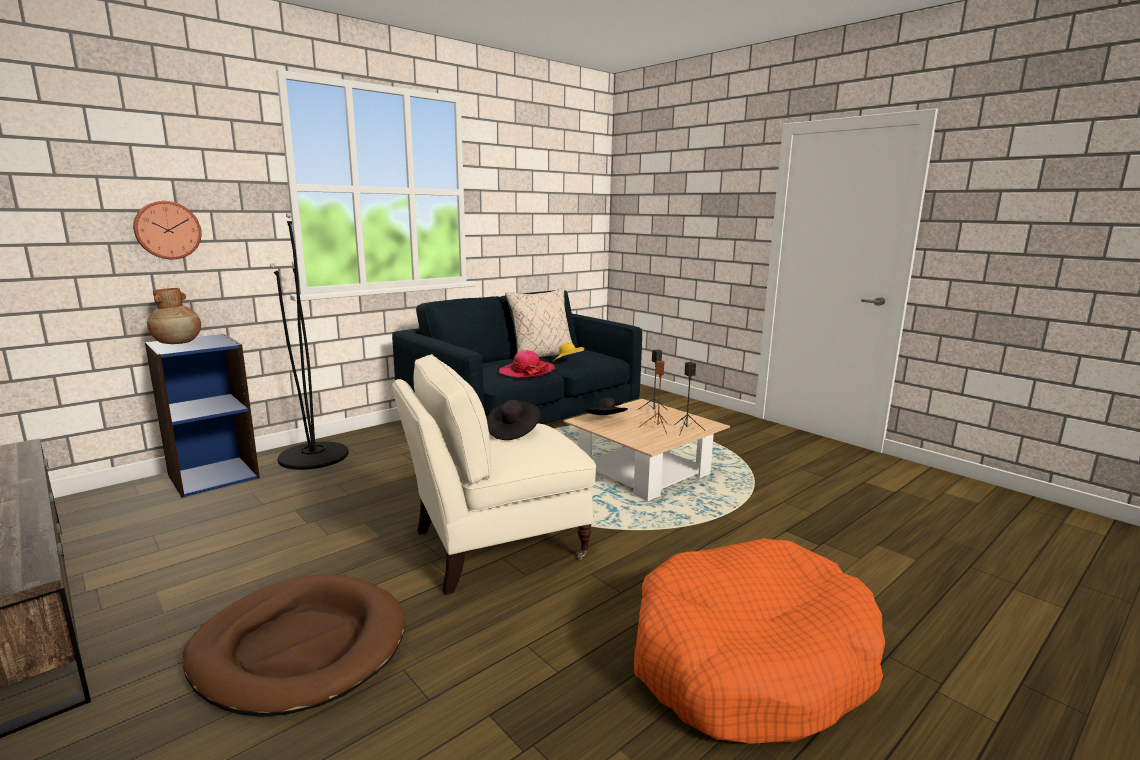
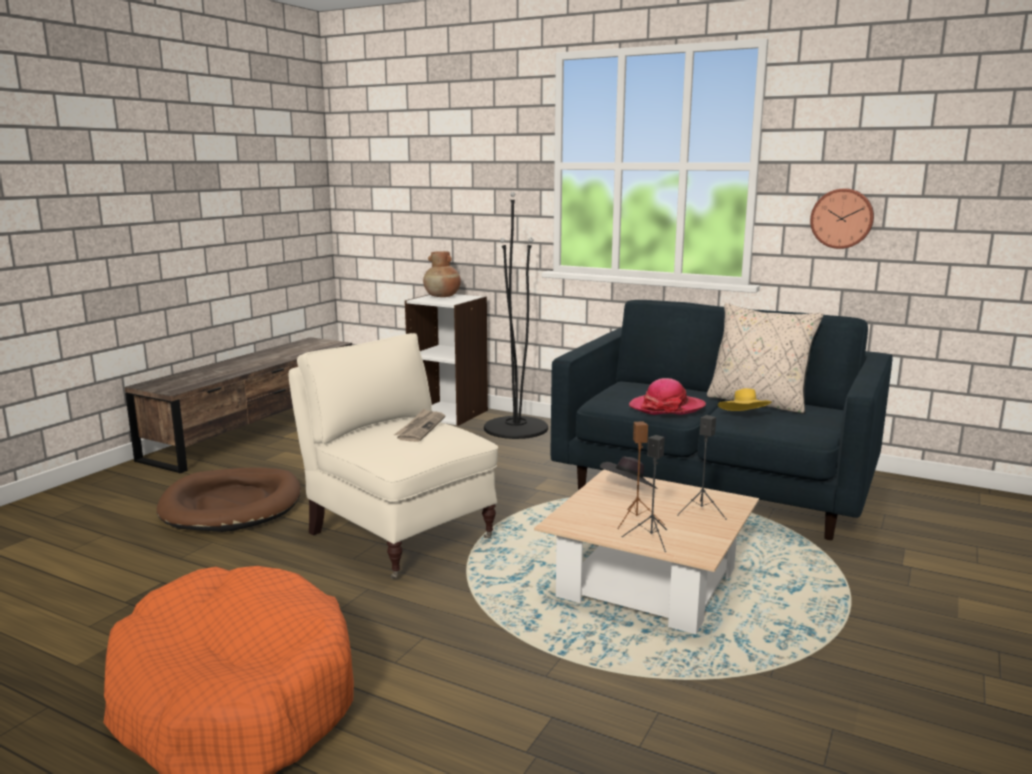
camera: 70 degrees right, 0 degrees up
wall clock [133,201,202,259] -> wall clock moved to [810,188,874,249]
blue bookcase [145,334,260,498] -> white bookcase [405,294,488,426]
black hat [487,400,541,440] -> newspaper [394,409,445,442]

